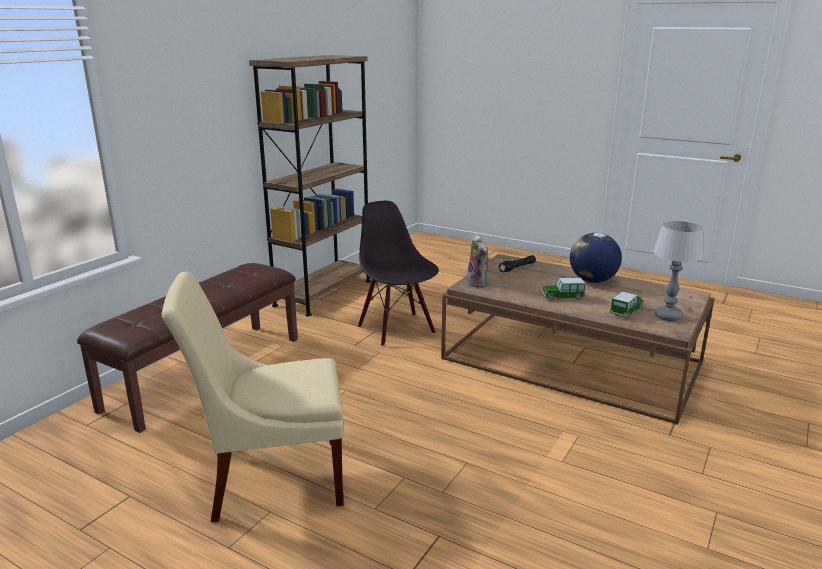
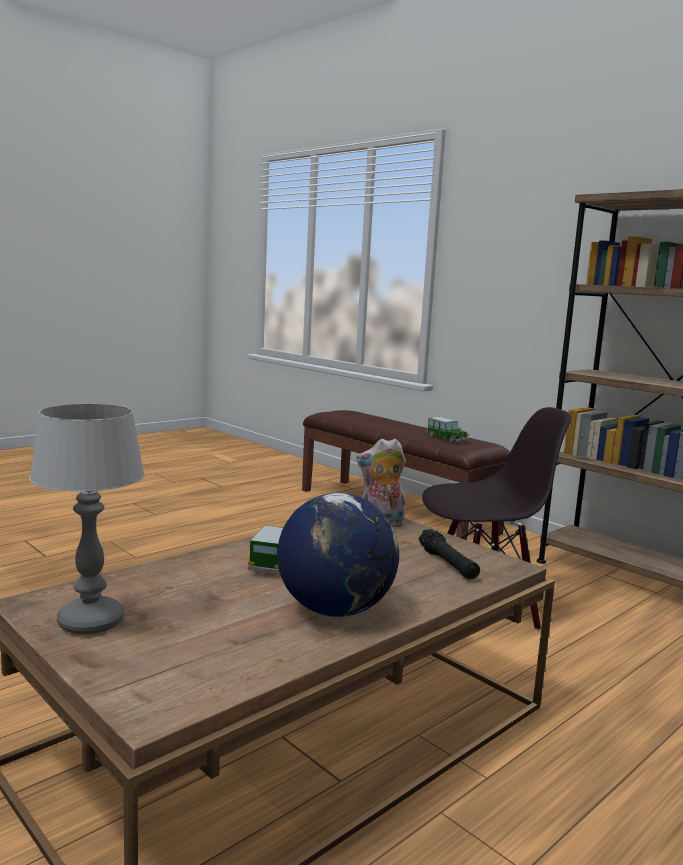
camera: 105 degrees right, 10 degrees down
beige chair [162,272,344,522] -> none
toy car [610,291,644,318] -> toy car moved to [426,417,470,443]

